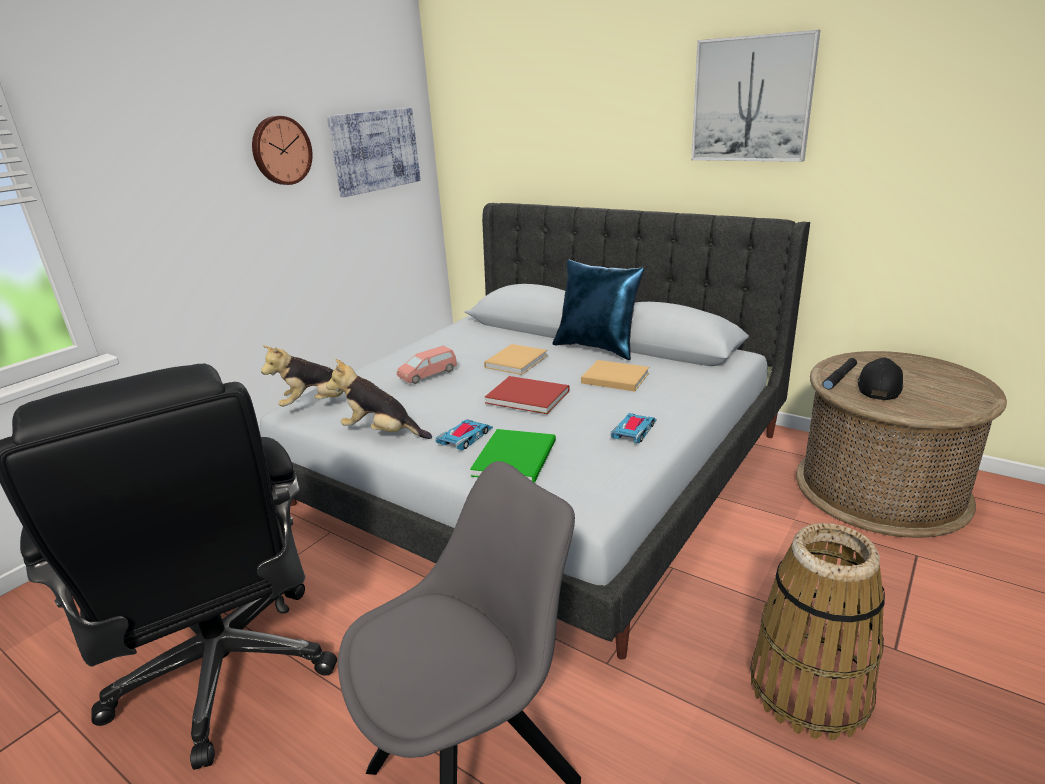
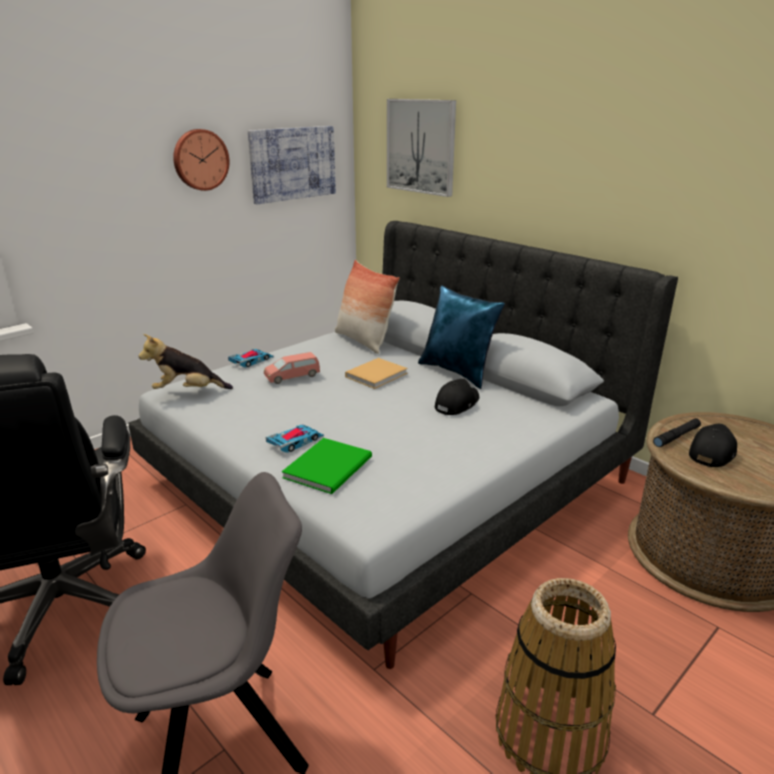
camera: 10 degrees right, 0 degrees up
plush toy [326,359,432,439] -> none
red book [485,376,570,414] -> none
beige book [581,360,649,391] -> black cap [435,379,479,415]
toy car [610,413,657,443] -> toy car moved to [228,349,273,367]
picture [691,30,820,162] -> picture moved to [387,99,456,197]
none -> pillow [335,260,400,354]

